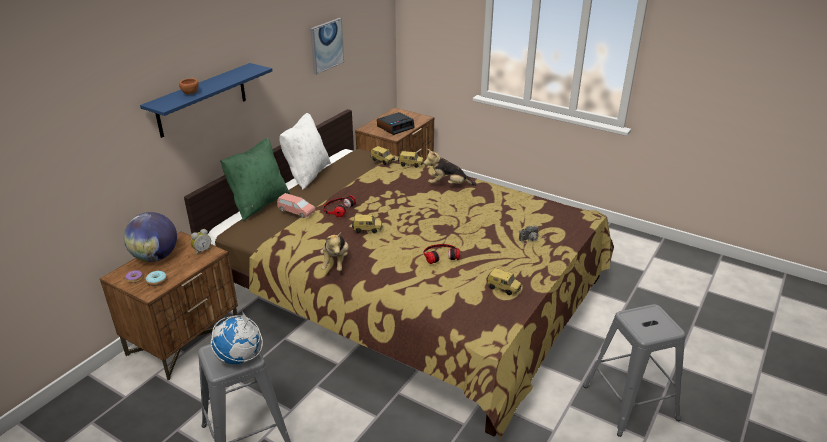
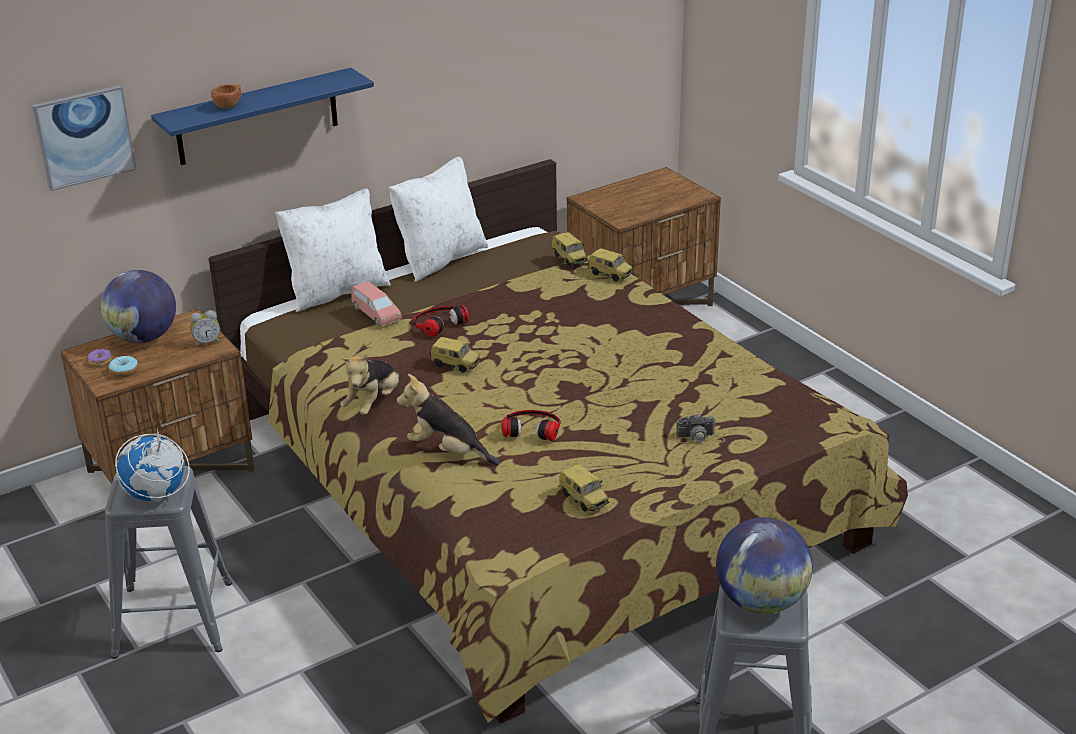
camera: 25 degrees right, 0 degrees up
green pillow [220,138,290,221] -> white pillow [275,188,391,312]
picture [310,18,344,75] -> picture moved to [32,85,136,191]
alarm clock [377,112,415,135] -> none
plush toy [424,149,476,186] -> plush toy moved to [397,374,500,465]
none -> globe [716,517,813,614]

